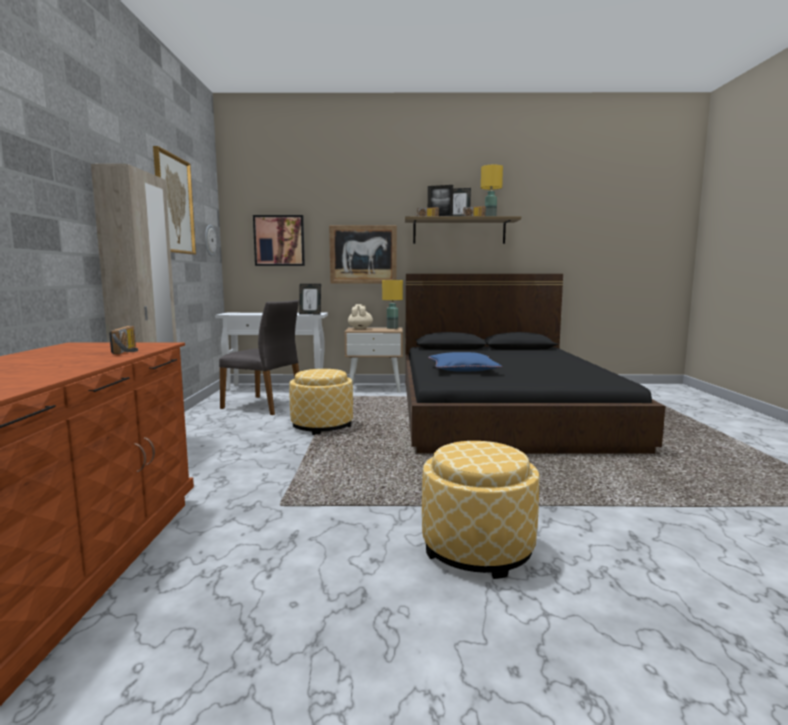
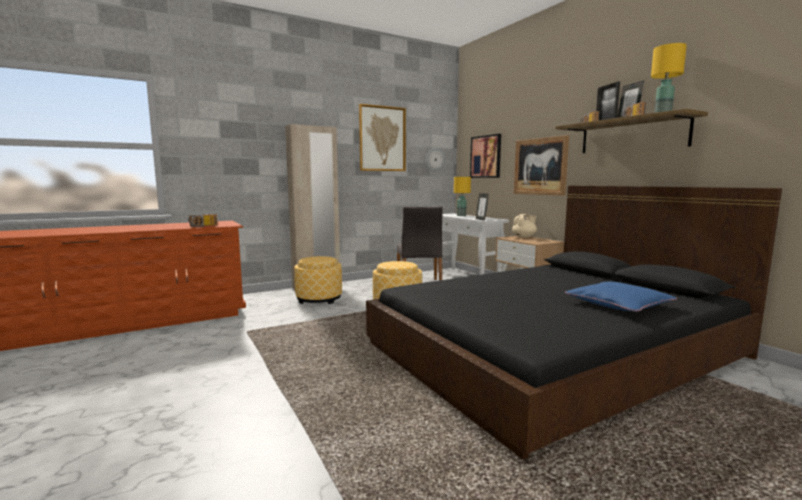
camera: 60 degrees right, 0 degrees up
yellow table lamp [382,280,403,329] -> yellow table lamp moved to [454,177,471,216]
ottoman [422,441,539,579] -> ottoman moved to [294,256,342,304]
blue pillow [428,352,502,372] -> blue pillow moved to [565,281,677,312]

